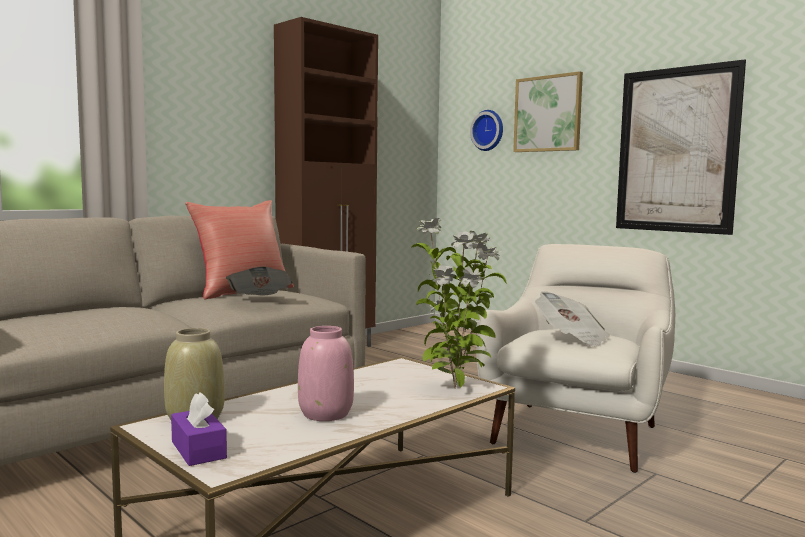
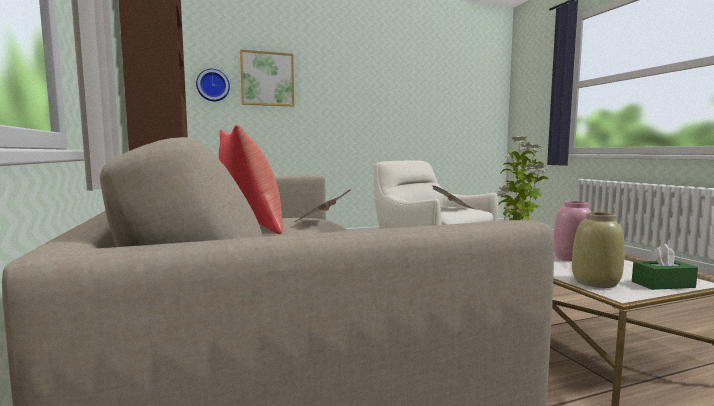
camera: 65 degrees left, 0 degrees up
purple tissue box [171,392,227,466] -> green tissue box [632,244,698,290]
picture [616,59,746,235] -> none

